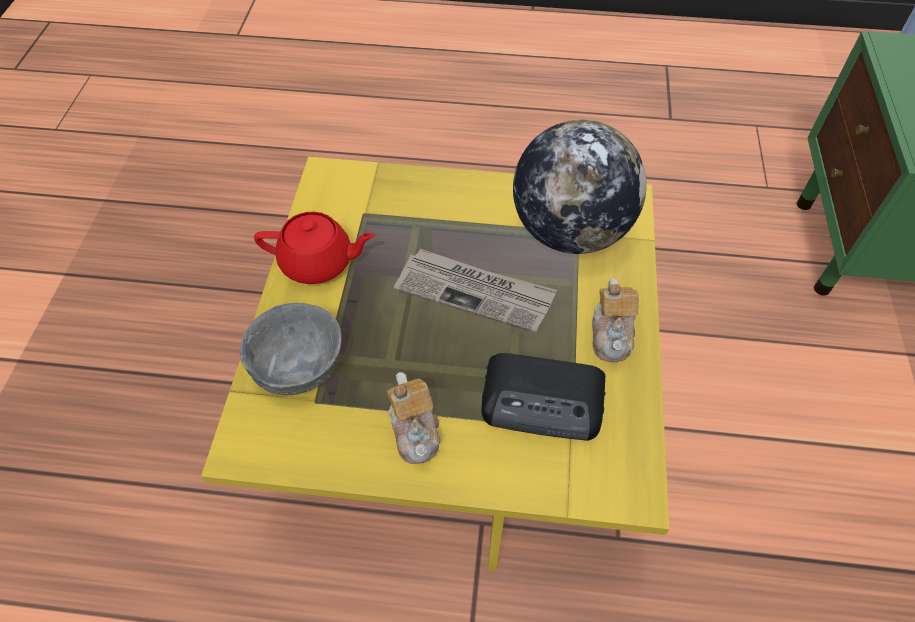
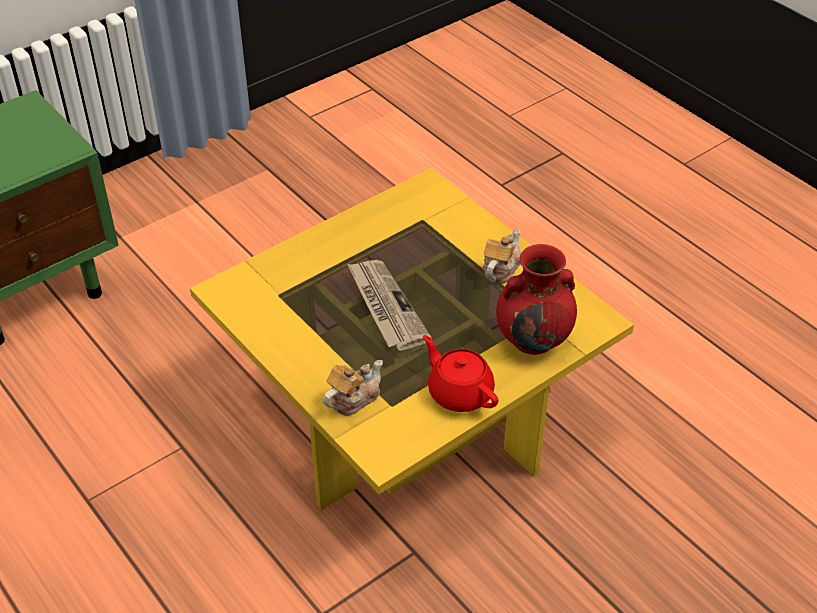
camera: 135 degrees left, 10 degrees down
grey bowl [240,303,342,395] -> red vase [496,244,577,355]
radio [481,353,606,441] -> none
globe [513,120,647,254] -> none
teapot [592,278,639,362] -> teapot moved to [323,360,383,416]

